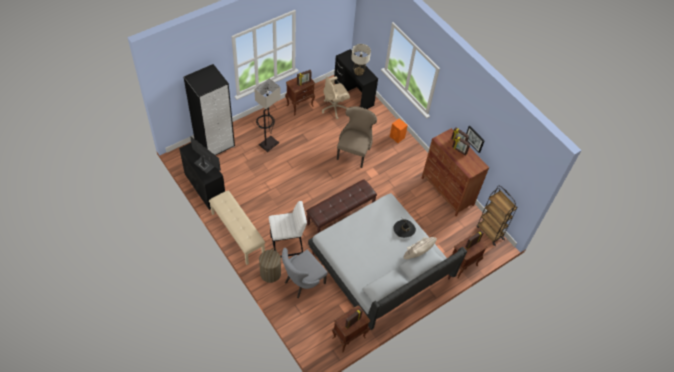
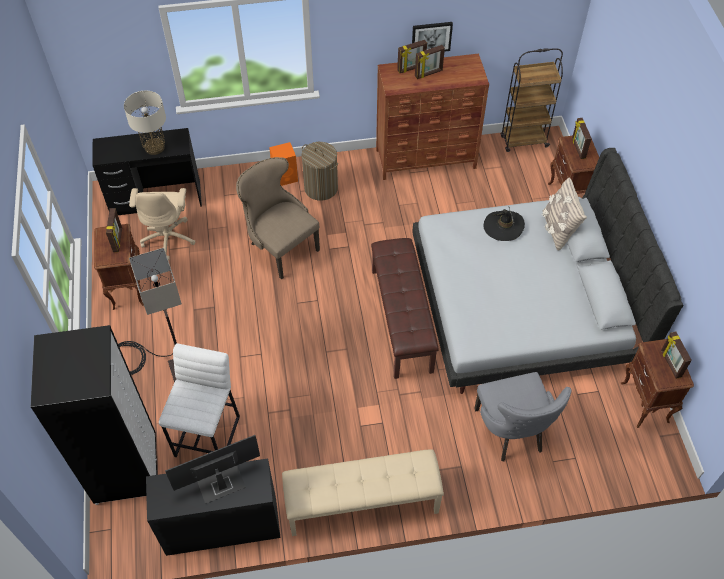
camera: 60 degrees left, 0 degrees up
laundry basket [259,248,281,283] -> laundry basket moved to [302,142,338,201]
white stool [269,201,307,257] -> white stool moved to [159,343,240,457]

